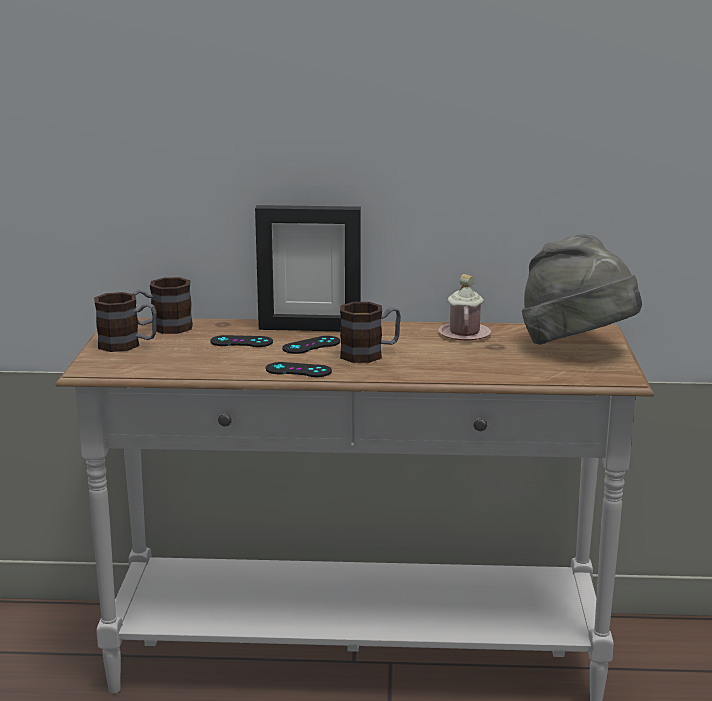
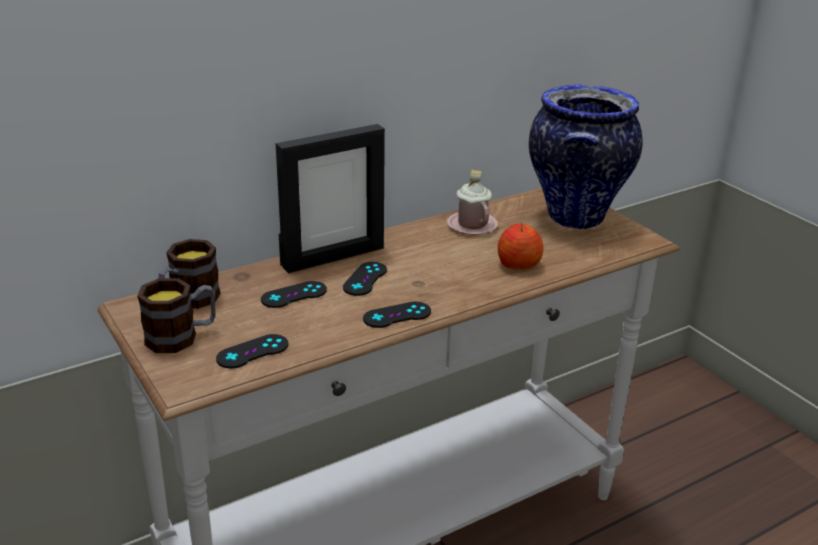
camera: 35 degrees left, 10 degrees up
mug [340,302,401,363] -> none
grey hat [522,235,642,345] -> vase [529,84,643,229]
none -> black game controller [216,334,288,368]
none -> apple [498,224,544,270]

